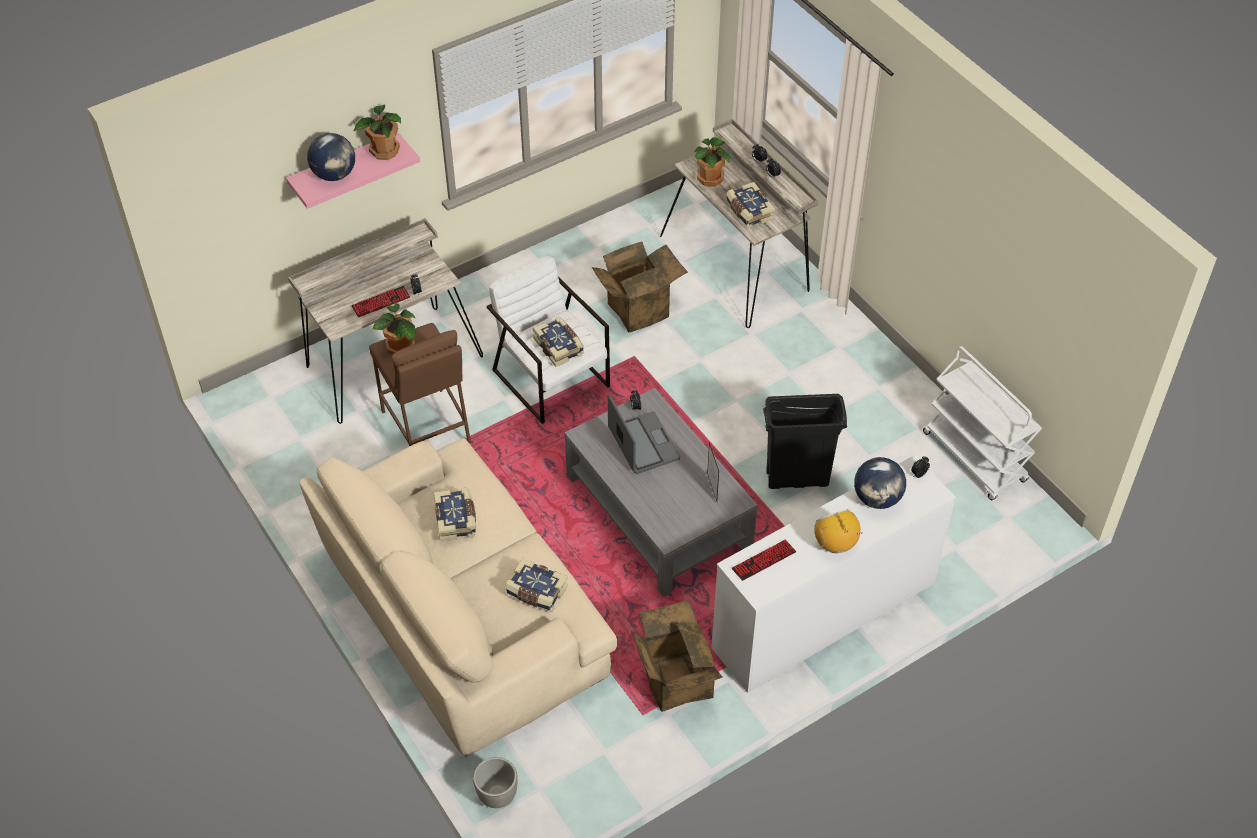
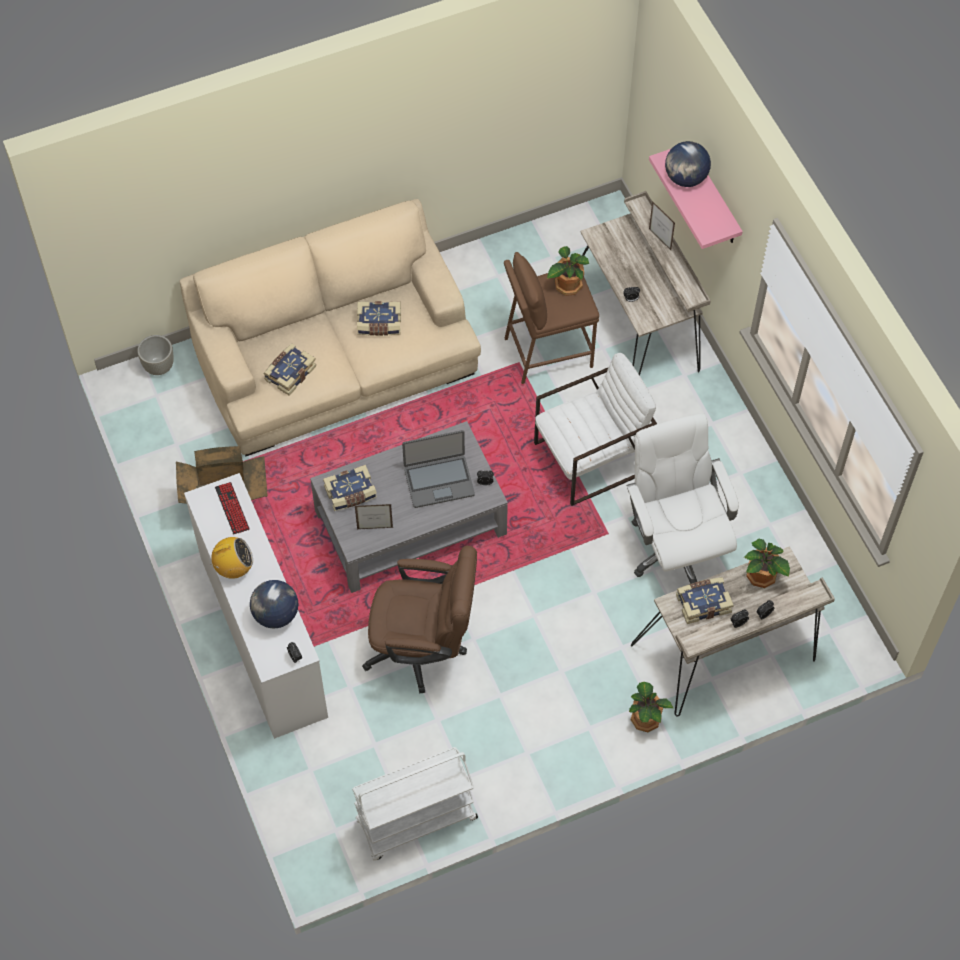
camera: 100 degrees right, 10 degrees up
keyboard [352,286,410,318] -> none
potted plant [353,104,401,160] -> potted plant moved to [629,682,673,732]
book [533,316,584,367] -> book moved to [323,465,377,511]
cardboard box [592,242,688,333] -> white office chair [626,413,739,584]
black trash can [763,394,847,489] -> brown office chair [362,546,477,694]
none -> picture frame [649,201,675,250]

